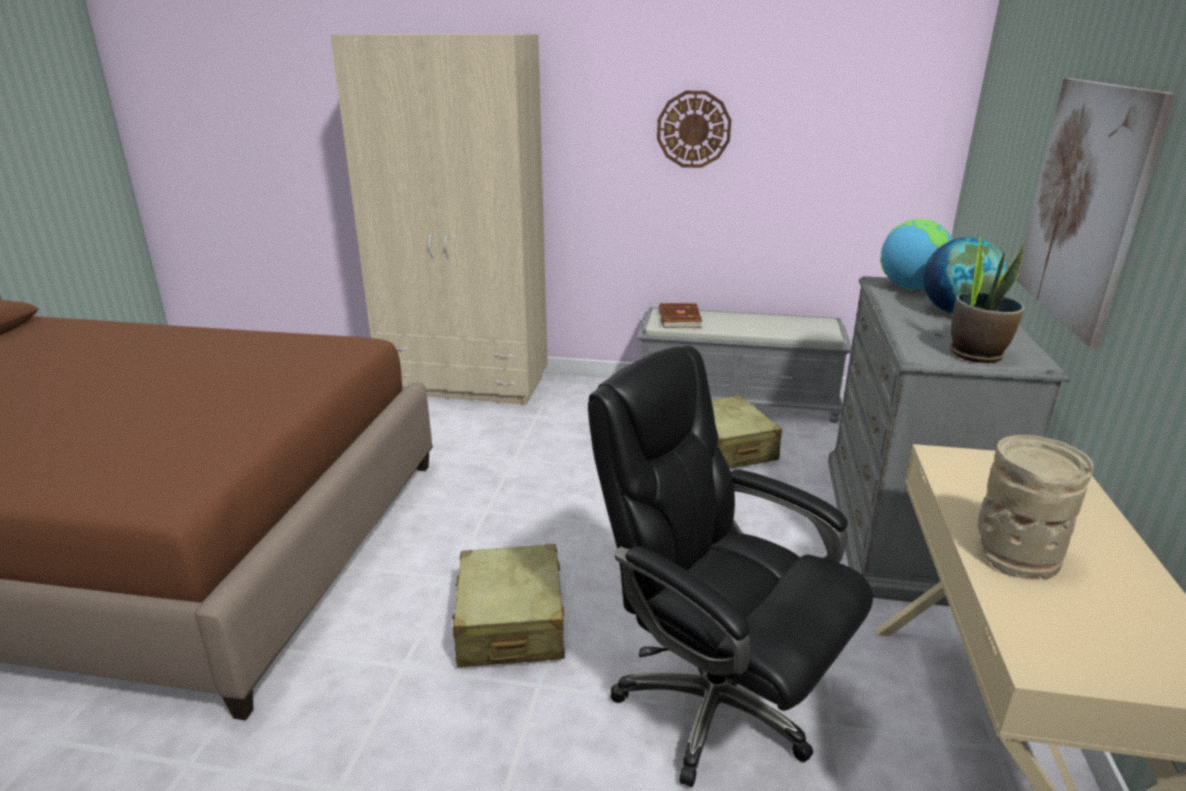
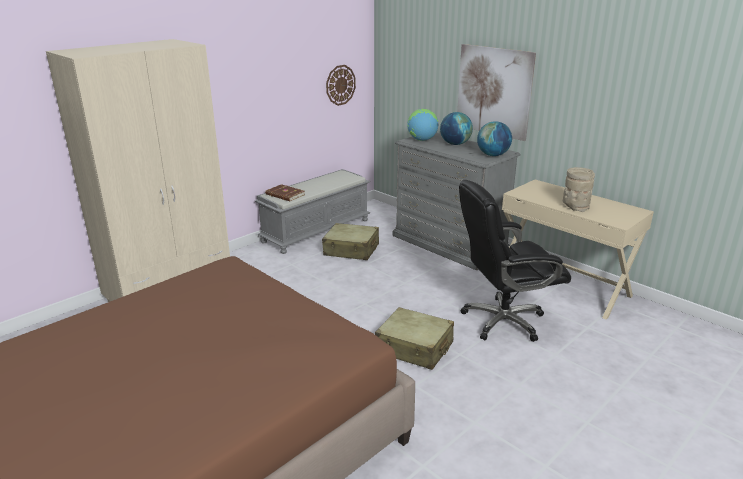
camera: 55 degrees left, 0 degrees up
wall clock [657,91,731,168] -> wall clock moved to [326,65,356,106]
potted plant [950,234,1025,363] -> globe [477,121,512,156]

